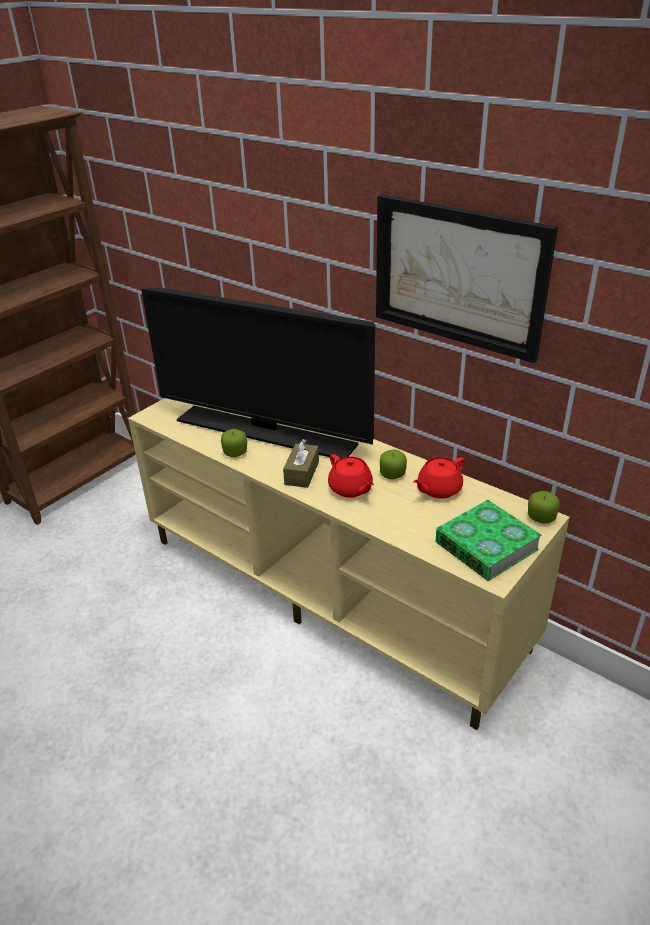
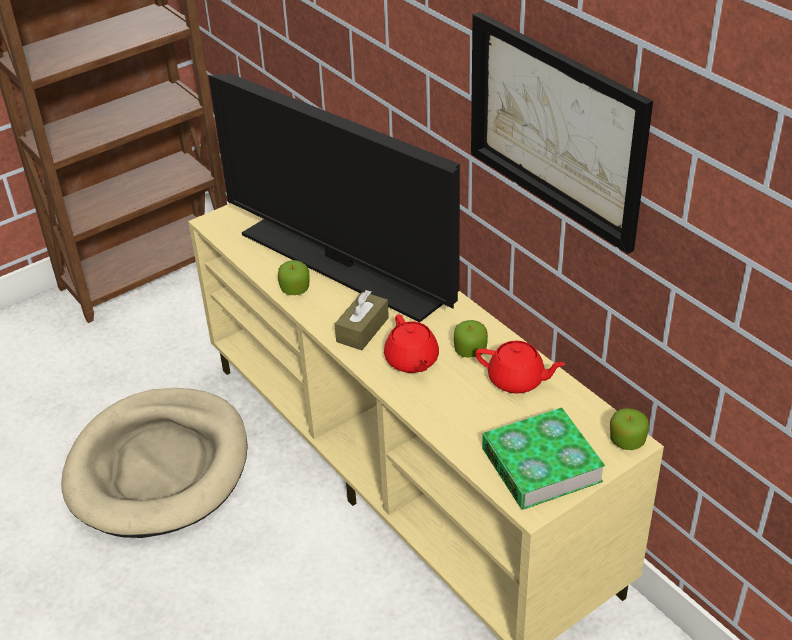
camera: 15 degrees right, 5 degrees up
red teapot [413,457,465,499] -> red teapot turned 135 degrees counterclockwise [475,341,565,394]
none -> beige dog bed [61,388,248,538]

